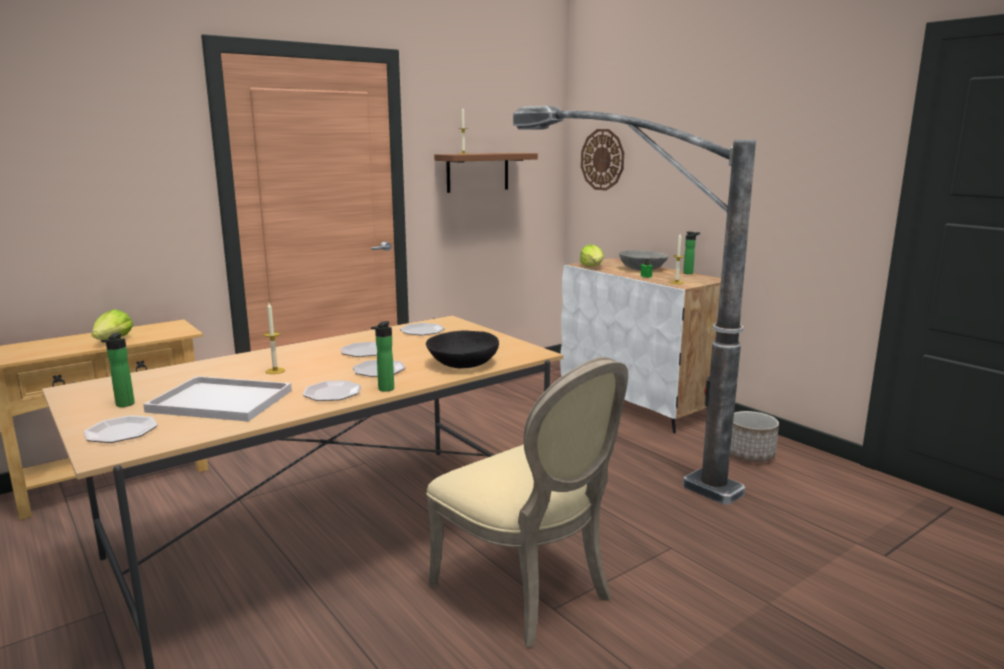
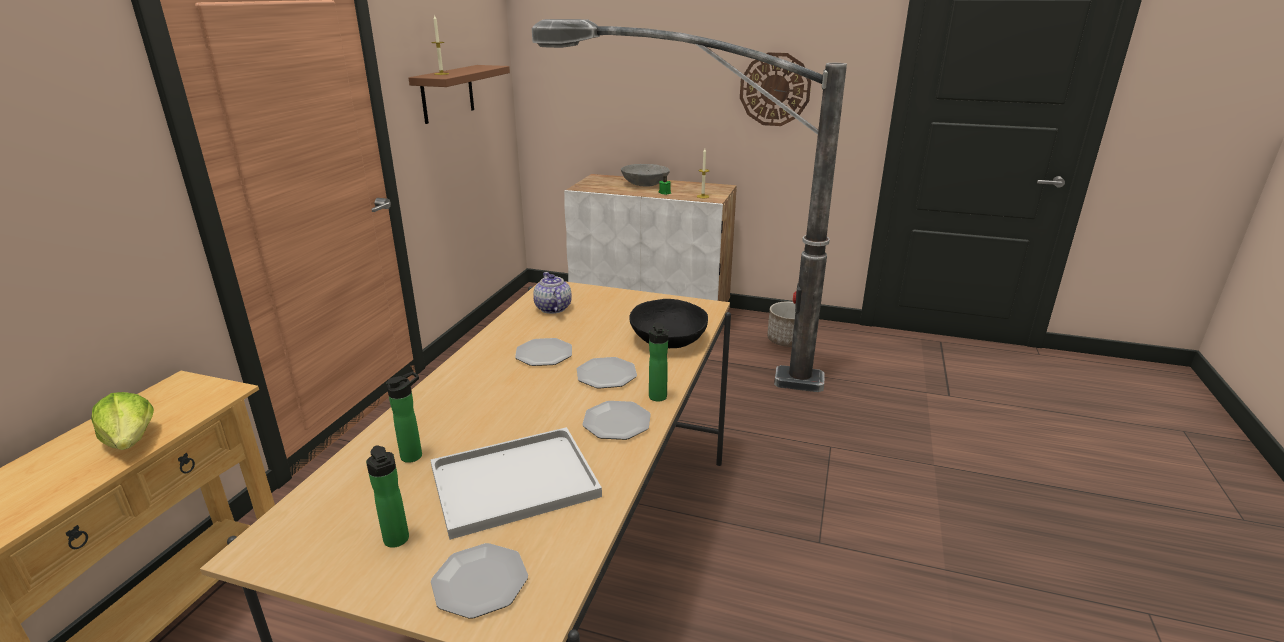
camera: 35 degrees left, 10 degrees up
candle [263,303,285,374] -> none
plate [400,323,445,335] -> teapot [533,272,572,314]
beige chair [426,357,628,648] -> none
lettuce [580,244,604,267] -> none
wall clock [581,129,624,191] -> wall clock moved to [740,52,811,126]
bottle [683,232,700,274] -> bottle moved to [386,371,422,463]

